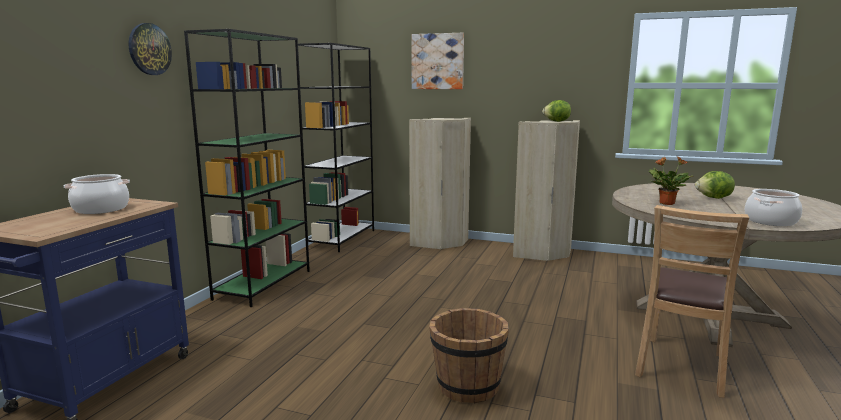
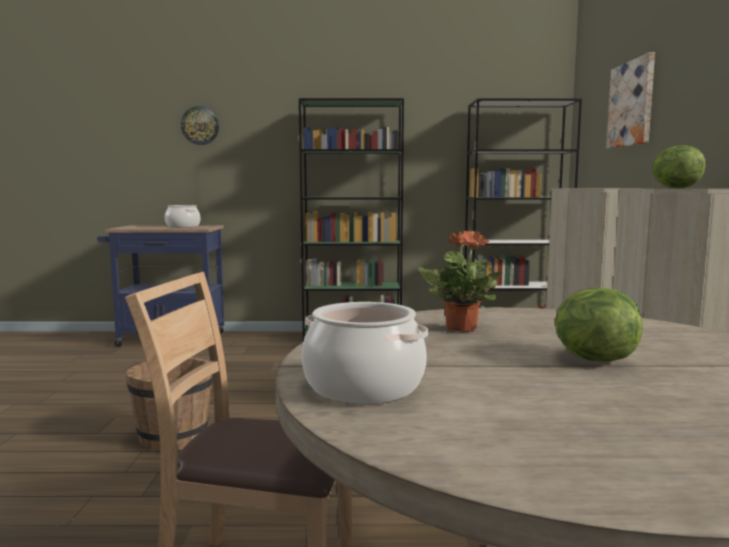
camera: 70 degrees right, 5 degrees down
wall clock [128,23,172,75] -> wall clock moved to [181,106,219,145]

